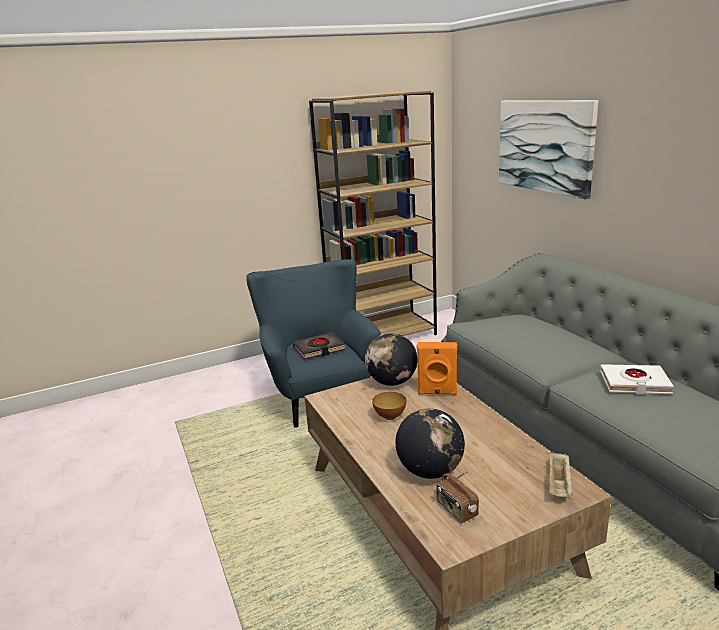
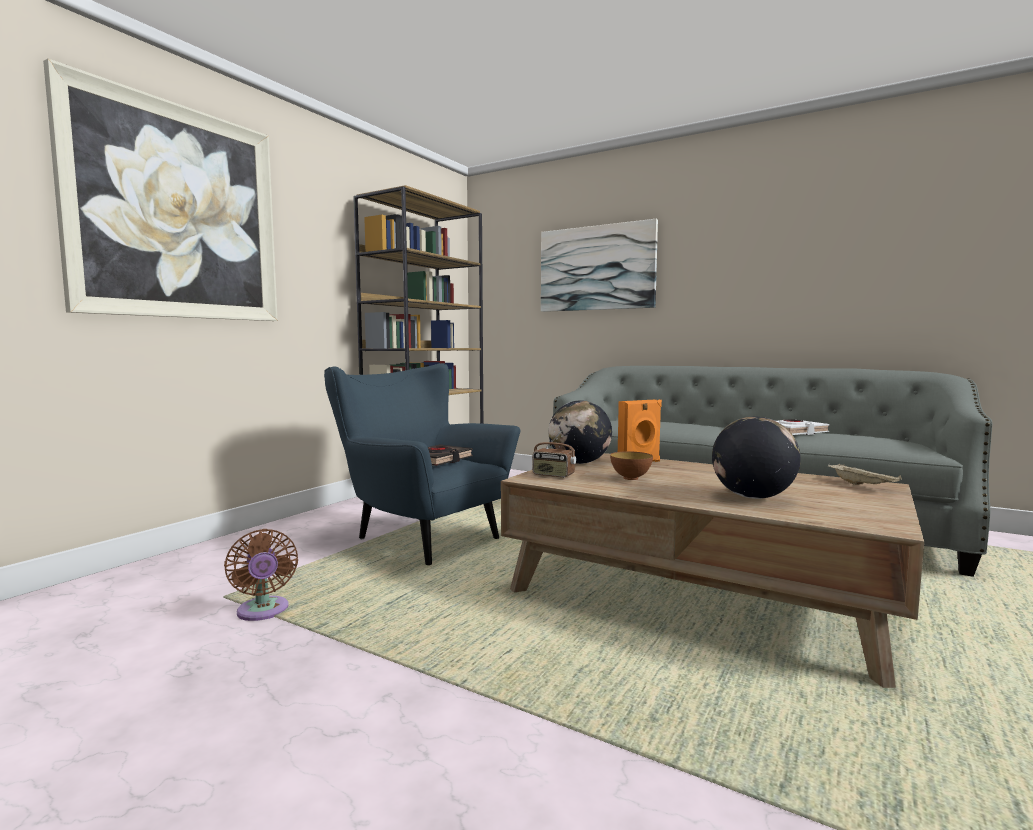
camera: 35 degrees left, 15 degrees down
radio [437,471,479,523] -> radio moved to [532,429,576,478]
none -> picture [43,58,278,321]
none -> brown fan [224,529,298,621]

